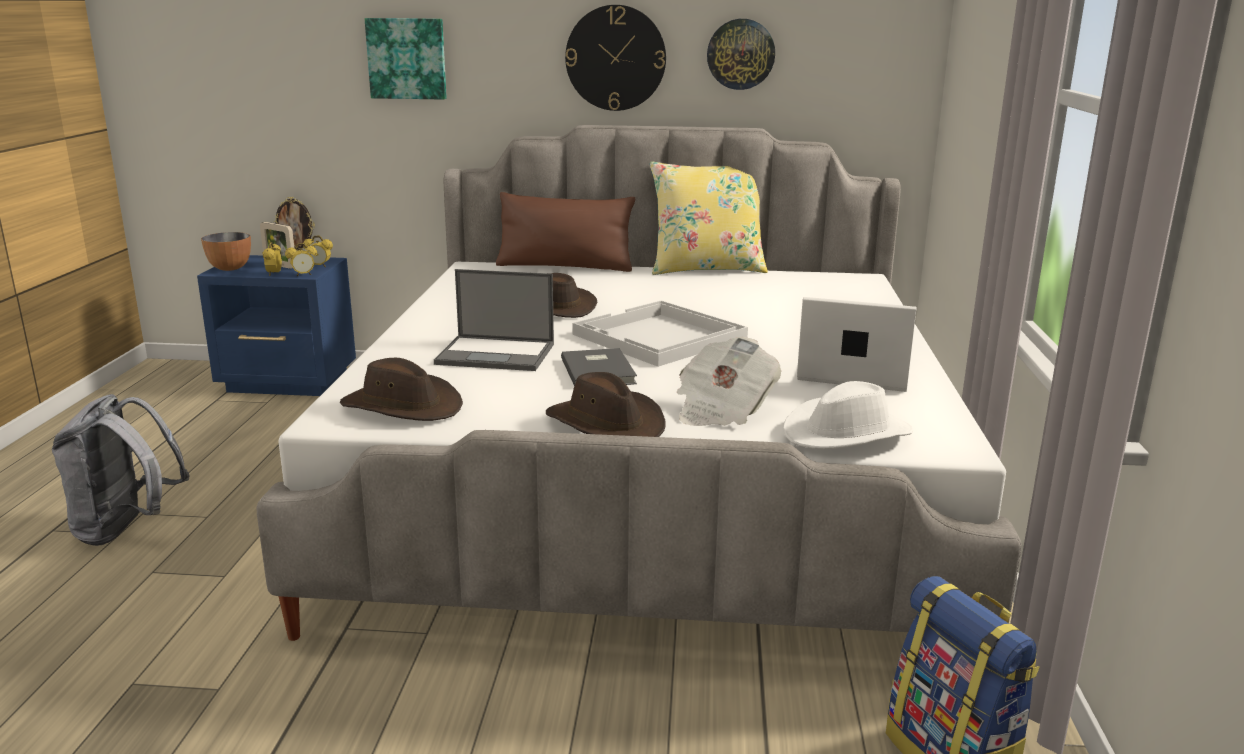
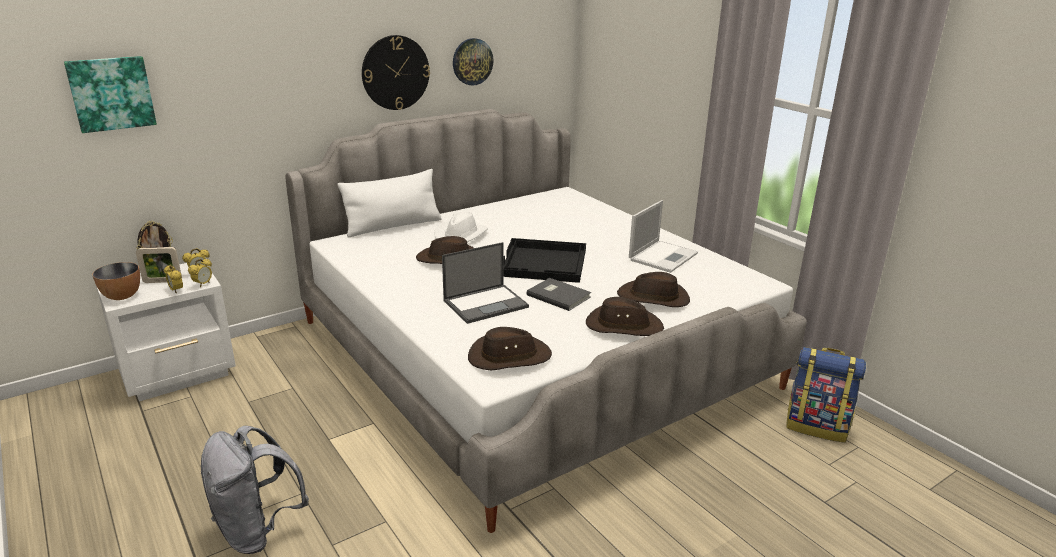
camera: 40 degrees left, 5 degrees up
blue nightstand [197,255,356,396] -> white nightstand [96,263,236,402]
picture [365,18,447,100] -> picture moved to [64,56,157,133]
brown pillow [496,192,635,272] -> white pillow [338,169,442,237]
white tray [572,300,748,367] -> black tray [504,238,586,283]
yellow pillow [650,161,768,275] -> none
newspaper [677,337,781,426] -> brown hat [617,272,690,307]
white hat [783,381,914,449] -> white hat moved to [435,211,488,242]
laptop [797,297,917,392] -> laptop turned 150 degrees clockwise [629,200,698,273]

